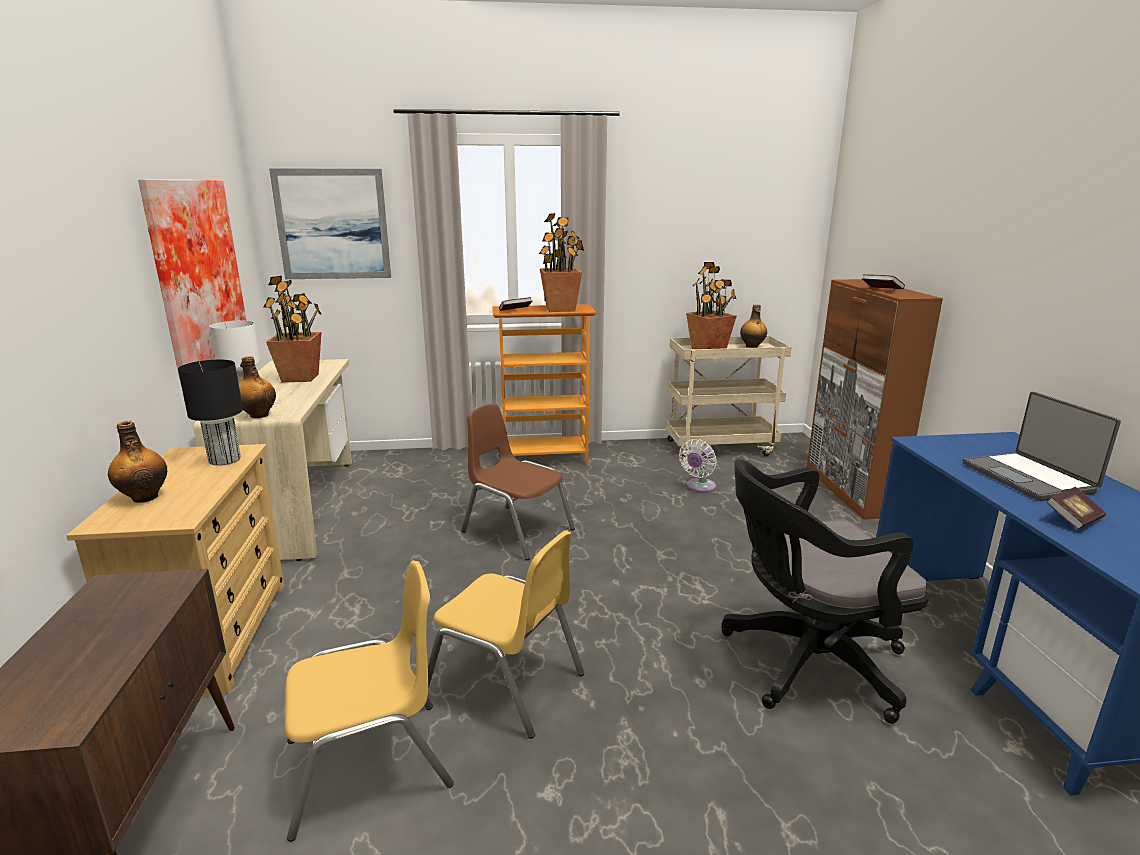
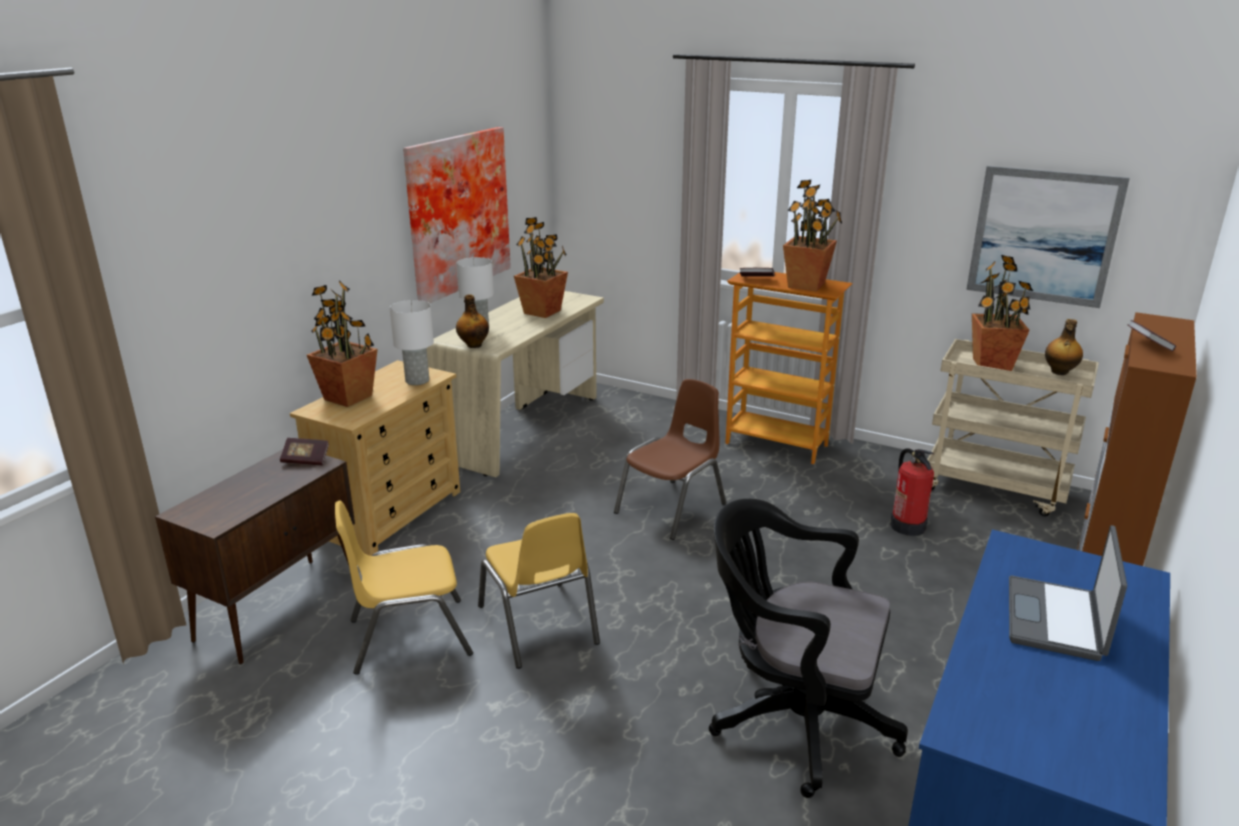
camera: 35 degrees right, 5 degrees up
bottle [108,421,167,503] -> potted plant [307,280,378,407]
black table lamp [178,360,243,466] -> white table lamp [390,300,434,385]
picture [269,168,391,279] -> picture moved to [966,166,1130,308]
yellow chair [285,561,454,842] -> yellow chair turned 150 degrees clockwise [335,500,473,675]
brown chair [461,404,575,560] -> brown chair turned 60 degrees clockwise [614,379,726,540]
white fan [679,439,717,493] -> fire extinguisher [890,448,934,536]
book [1047,487,1106,529] -> book moved to [280,438,329,465]

